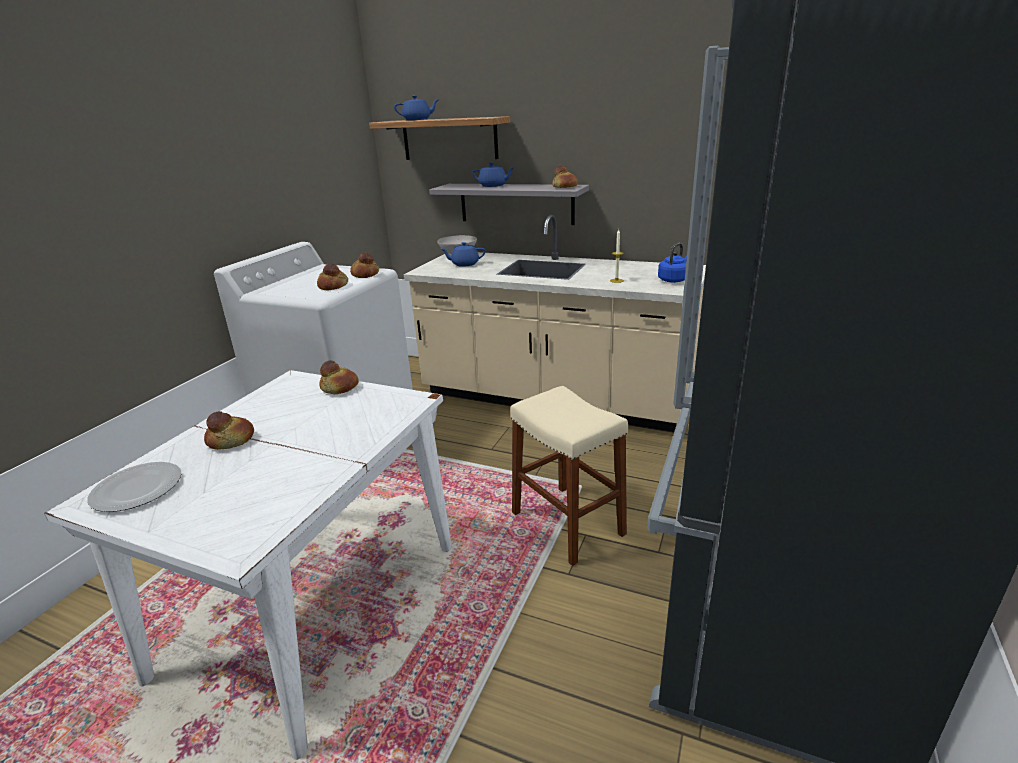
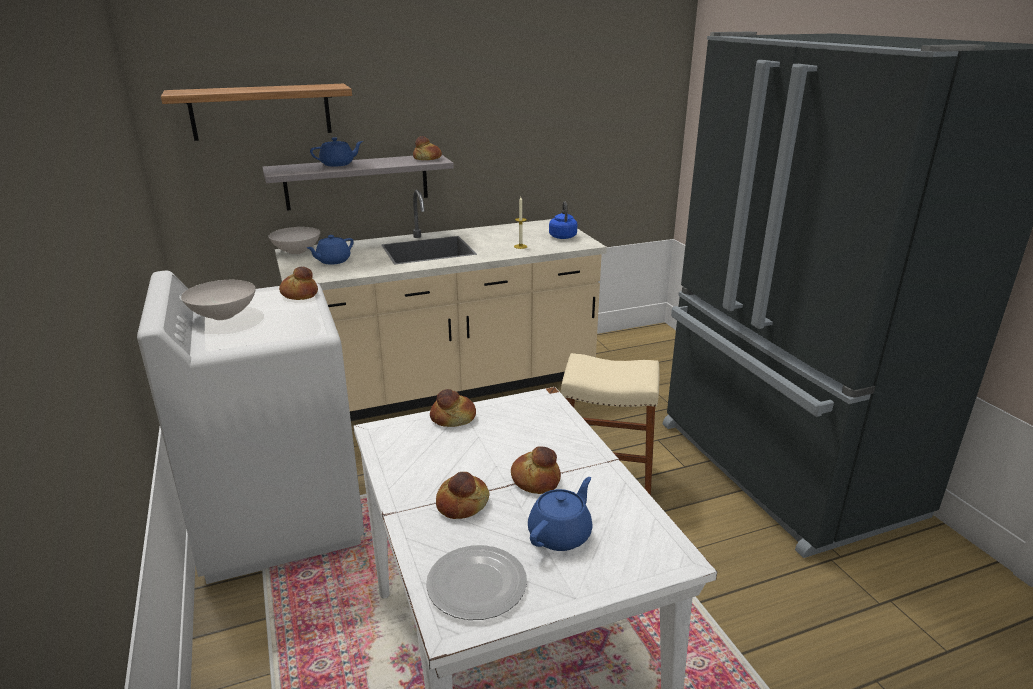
camera: 45 degrees left, 0 degrees up
bread [317,263,348,291] -> bread moved to [511,446,561,494]
blue teapot [394,95,440,120] -> blue teapot moved to [528,477,593,551]
none -> white bowl [181,280,256,320]

